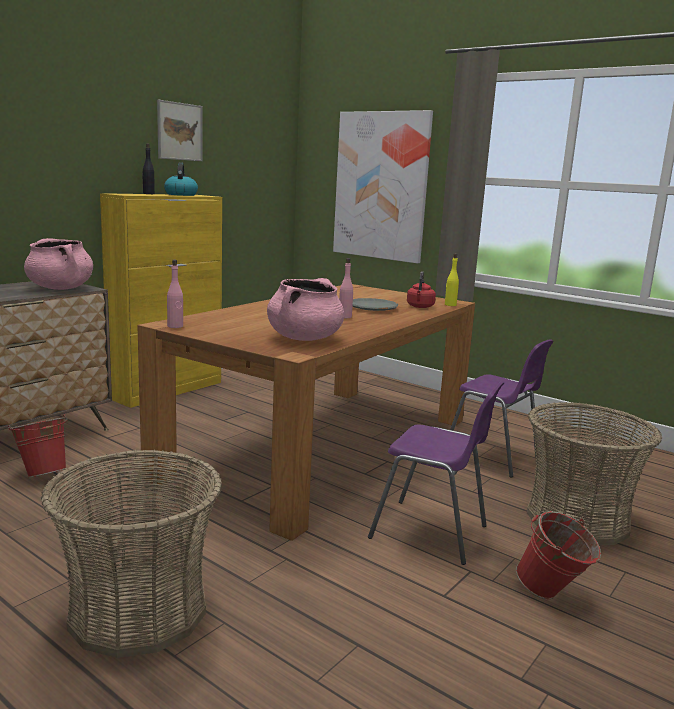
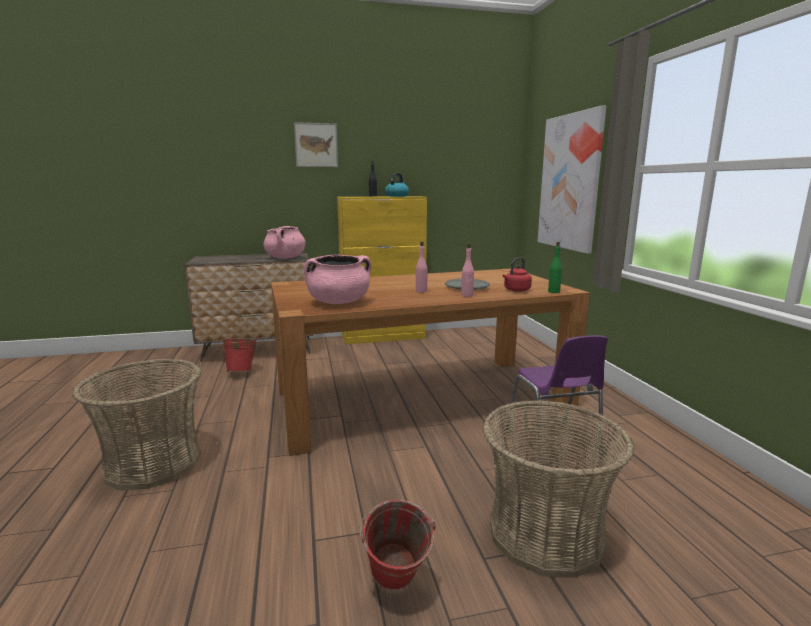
camera: 40 degrees right, 0 degrees up
picture [157,100,203,161] -> picture moved to [294,122,338,167]
pink bottle [167,260,183,328] -> pink bottle moved to [461,244,474,297]
purple chair [368,381,505,565] -> none
yellow bottle [445,253,459,306] -> green bottle [548,242,562,293]

